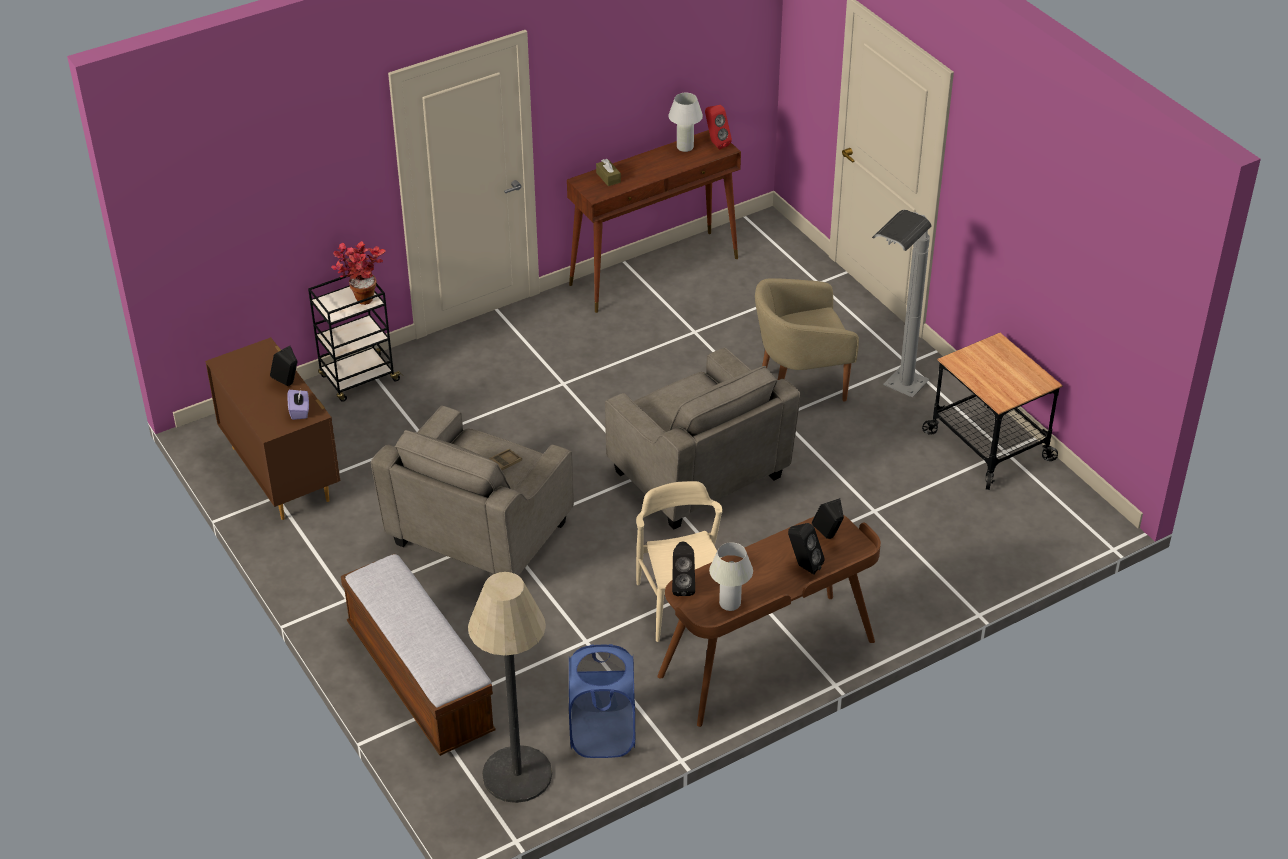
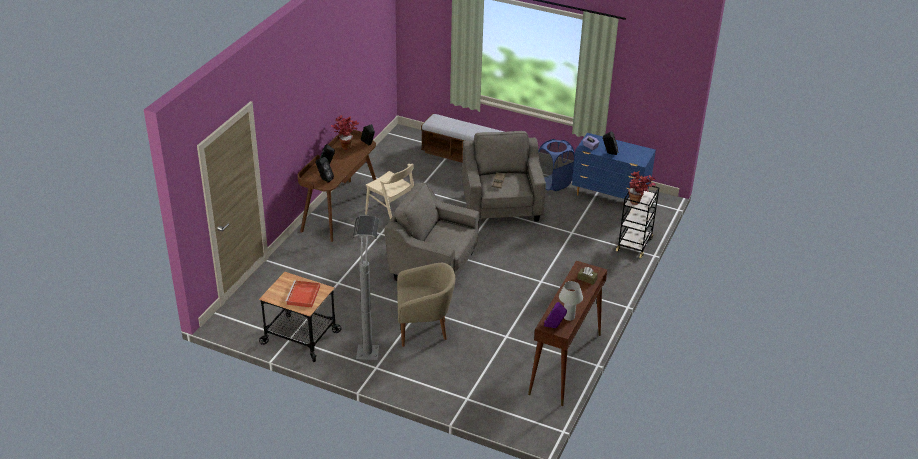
camera: 145 degrees right, 5 degrees down
brown dresser [205,337,340,520] -> blue dresser [572,133,656,199]
floor lamp [468,572,552,803] -> none
blue laundry basket [569,644,635,758] -> blue laundry basket moved to [538,139,575,191]
red speaker [705,105,732,149] -> purple speaker [544,302,567,328]
white table lamp [709,542,753,611] -> potted plant [331,115,359,150]
beige armchair [755,278,859,402] -> beige armchair turned 45 degrees clockwise [397,263,455,347]
none -> red tray [285,280,320,308]

